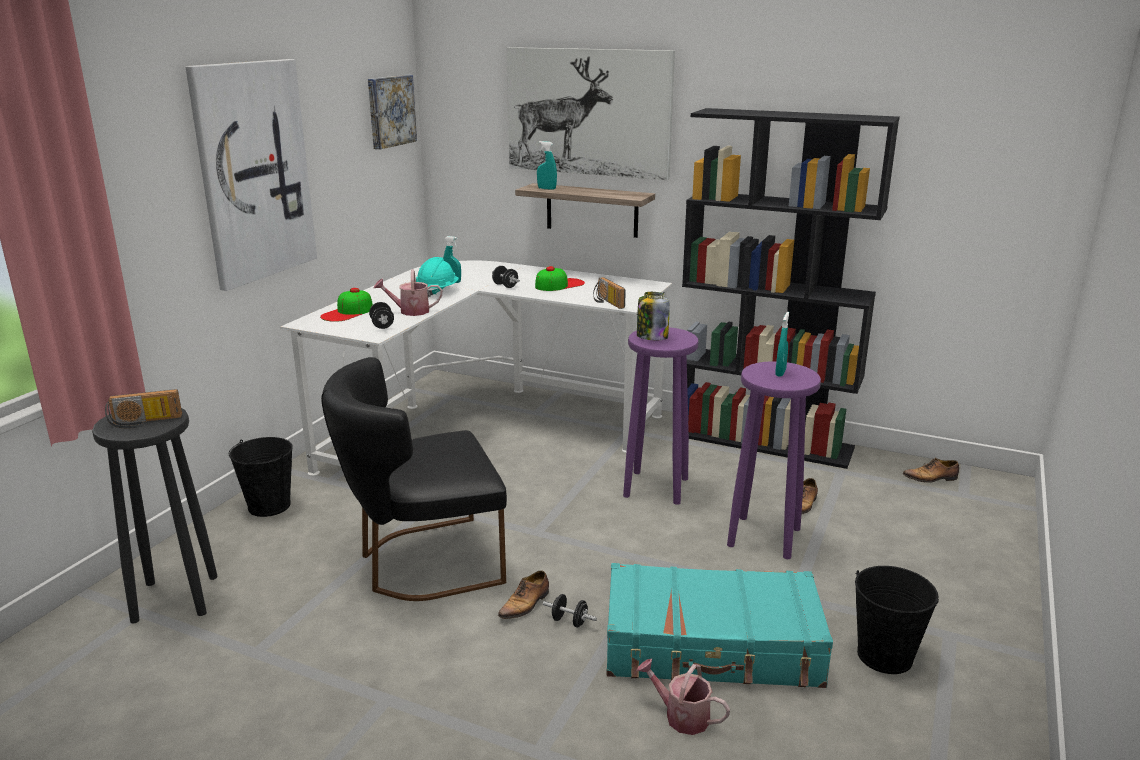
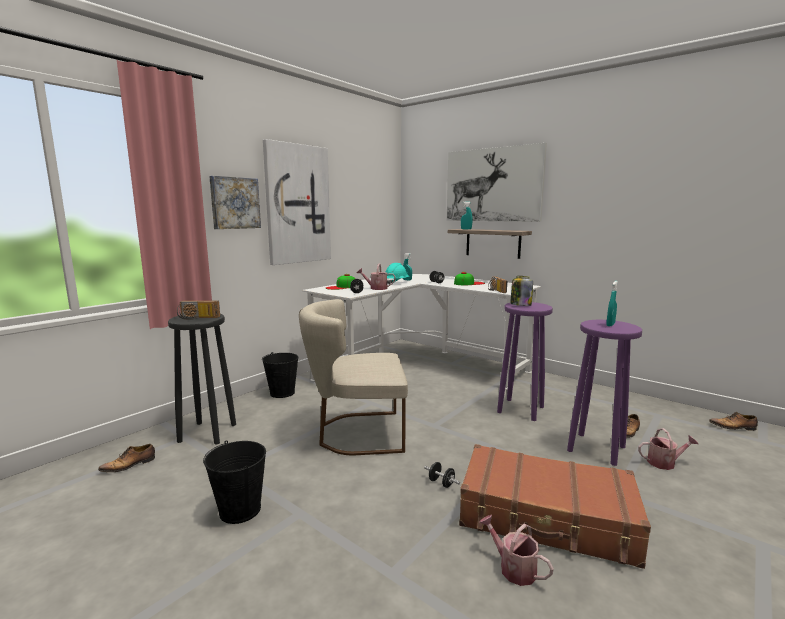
camera: 15 degrees right, 10 degrees down
black chair [321,357,507,601] -> beige chair [299,299,408,455]
picture [368,75,417,150] -> picture moved to [209,176,261,229]
shoe [498,571,549,619] -> shoe moved to [98,444,155,472]
turquoise suitcase [606,563,833,688] -> brown suitcase [459,444,651,569]
black bookcase [682,108,900,469] -> none
black bucket [855,566,939,674] -> black bucket moved to [203,441,266,524]
none -> watering can [638,428,699,470]

